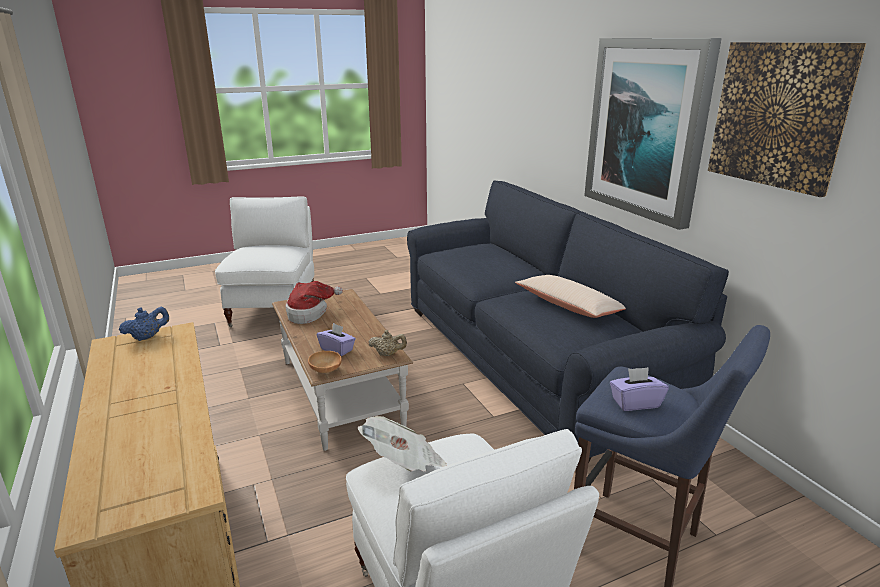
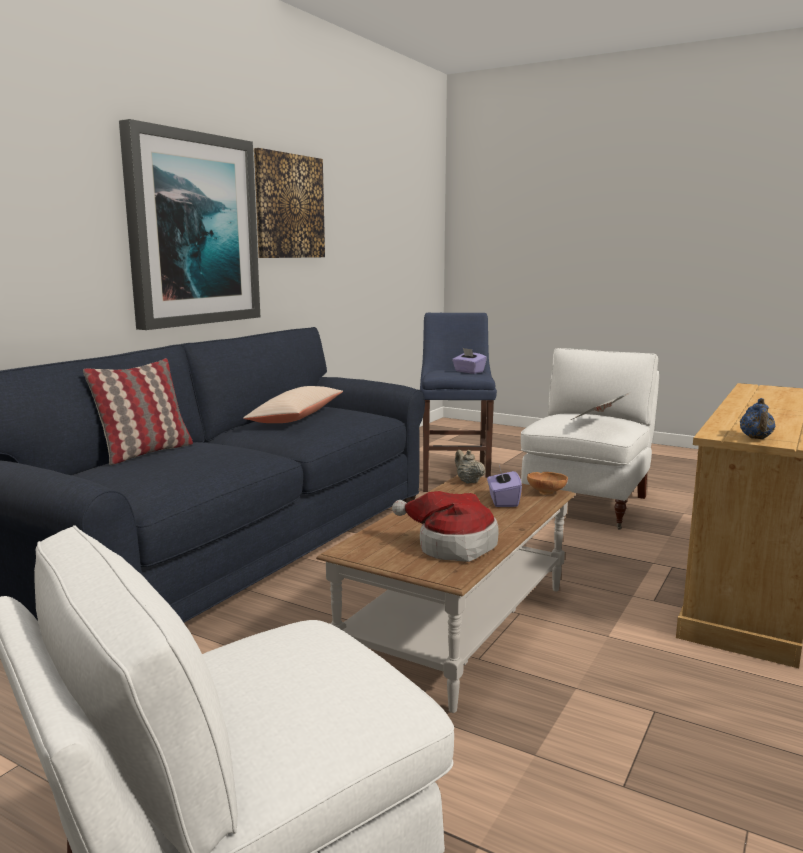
camera: 125 degrees left, 10 degrees down
blue teapot [119,306,169,341] -> blue teapot turned 90 degrees counterclockwise [740,398,775,439]
none -> pillow [83,358,193,465]

